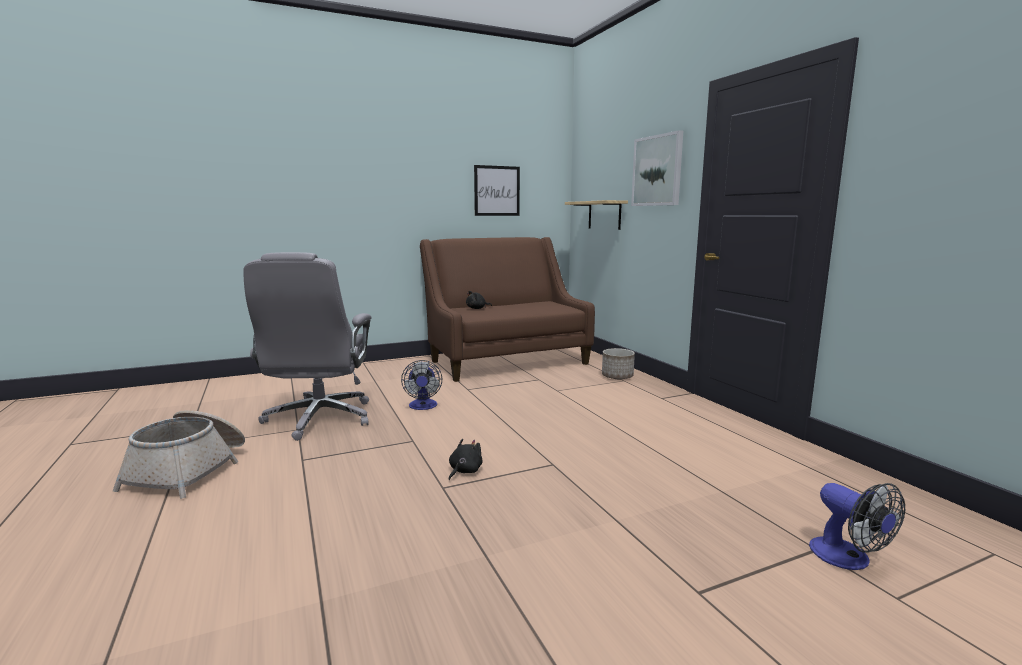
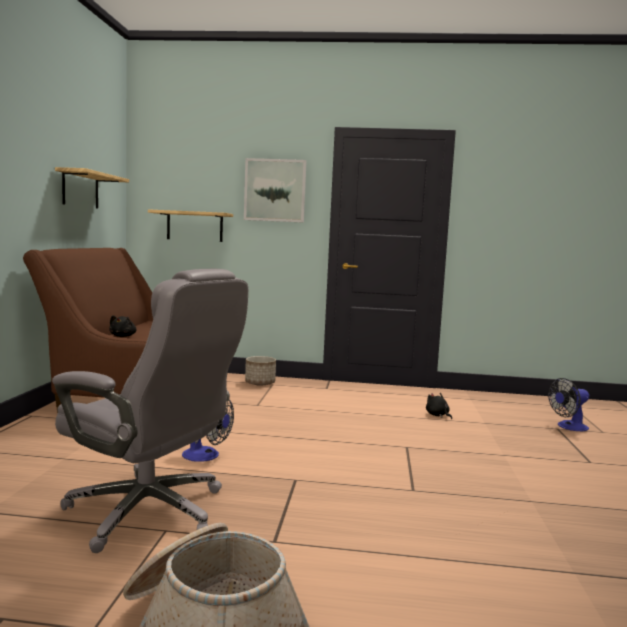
camera: 60 degrees left, 5 degrees down
black plush toy [449,439,483,480] -> black plush toy moved to [426,393,452,419]
picture [474,165,520,216] -> shelf [55,167,129,209]
fan [809,483,905,570] -> fan turned 150 degrees clockwise [548,378,589,431]

